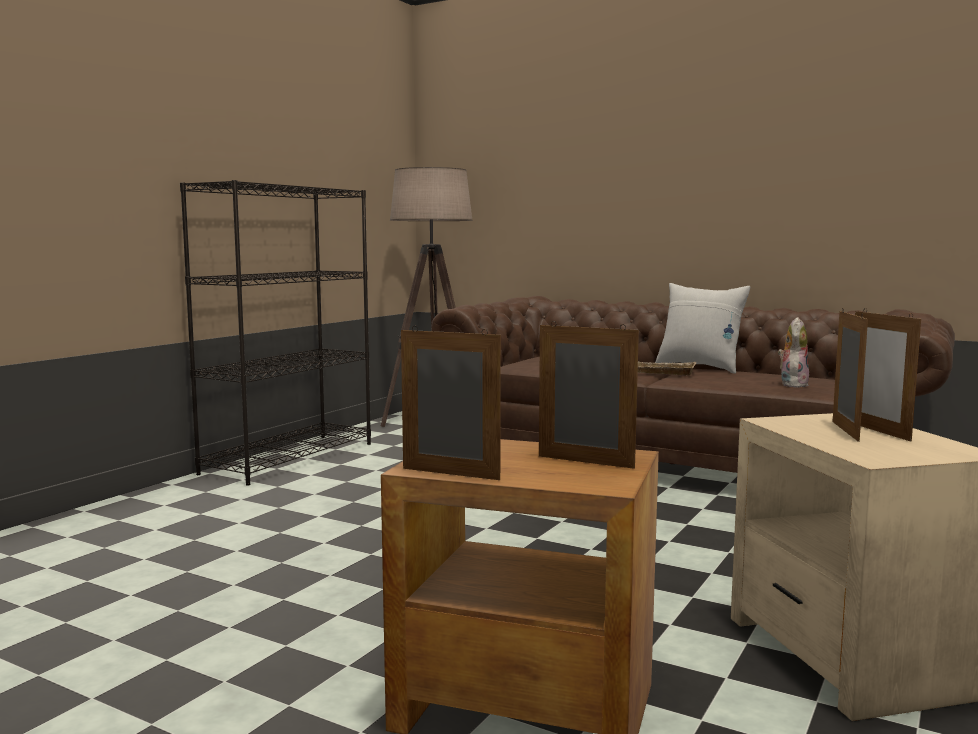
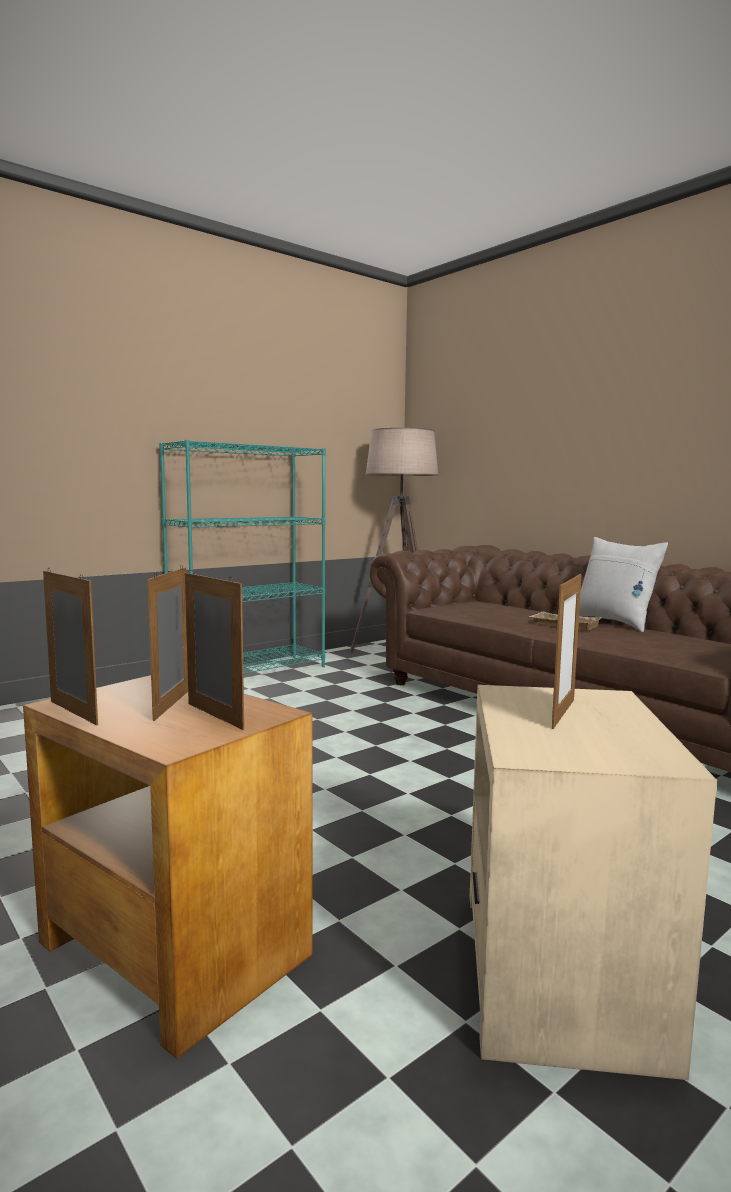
camera: 20 degrees right, 0 degrees up
black bookcase [180,180,371,486] -> turquoise bookcase [159,440,326,674]
plush toy [778,317,809,388] -> none
picture frame [855,308,921,441] -> picture frame moved to [147,564,188,721]

